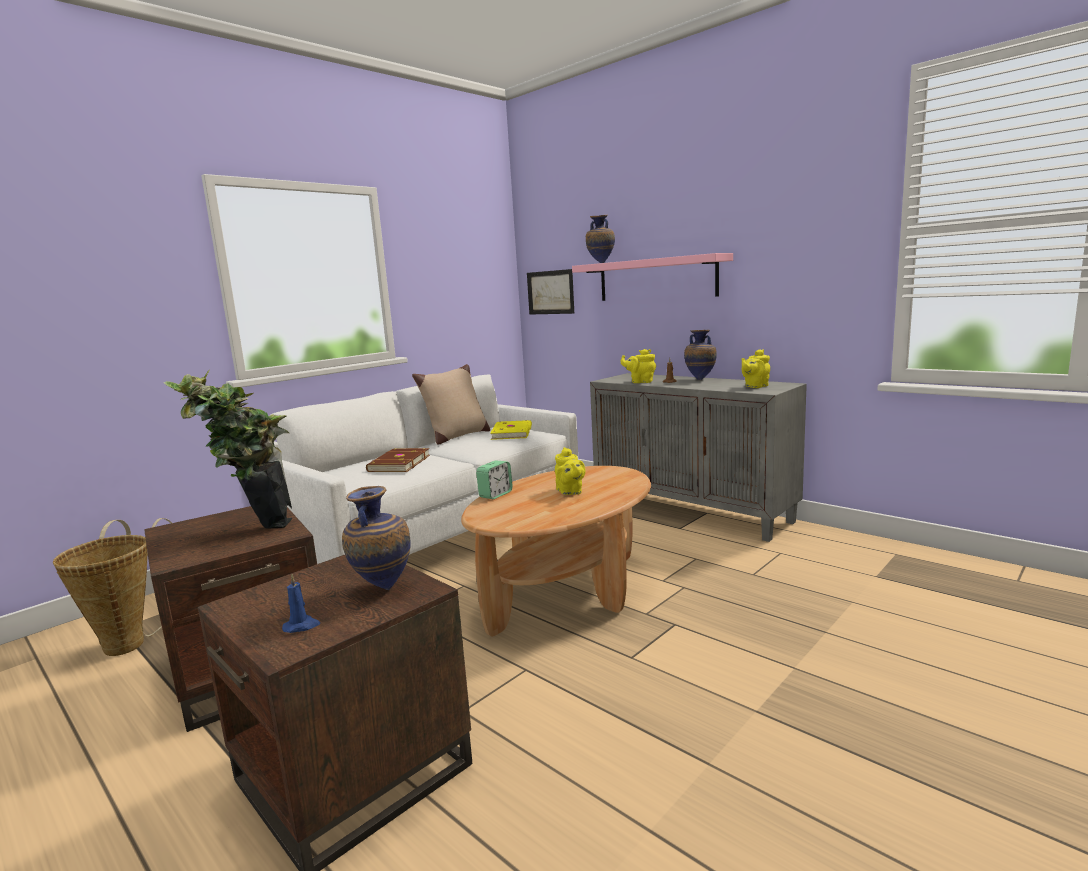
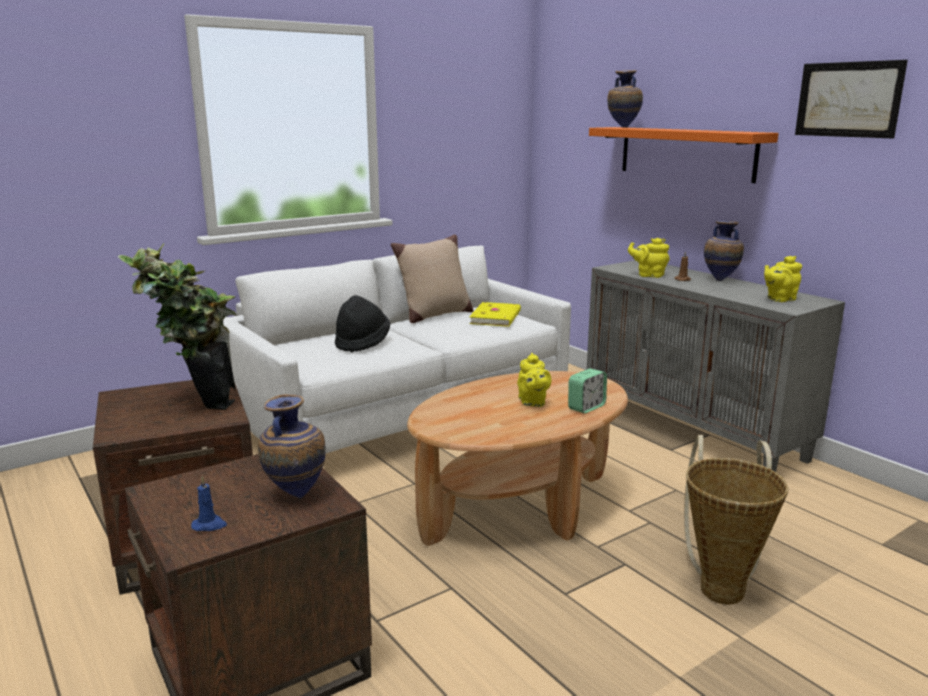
camera: 10 degrees right, 5 degrees up
basket [53,518,172,656] -> basket moved to [684,435,788,605]
brown book [366,448,430,472] -> black hat [335,295,390,353]
alarm clock [476,461,513,499] -> alarm clock moved to [568,368,607,413]
picture [527,269,574,315] -> picture moved to [795,60,908,139]
pink shelf [572,253,733,301] -> orange shelf [589,127,779,183]

